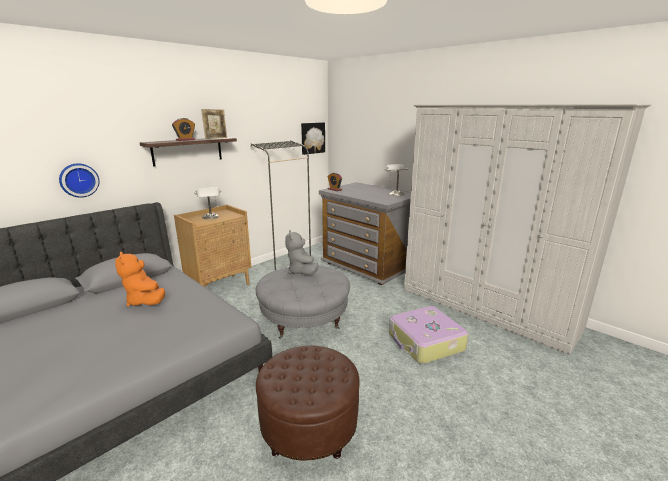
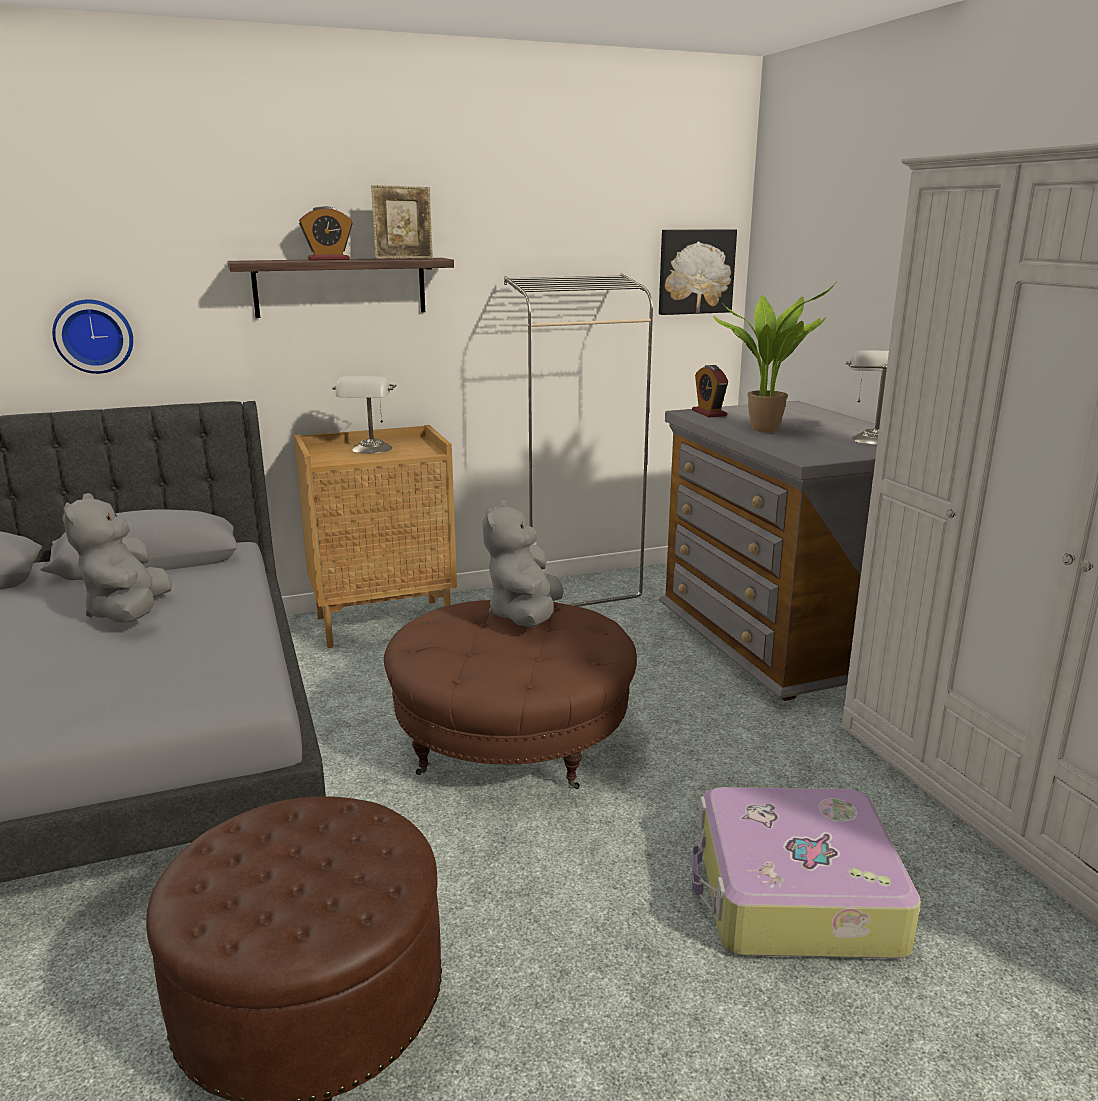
camera: 25 degrees right, 0 degrees up
orange plush toy [115,252,165,307] -> grey plush toy [63,493,172,622]
grey ottoman [256,266,350,339] -> brown ottoman [384,600,637,789]
none -> potted plant [713,283,836,432]

